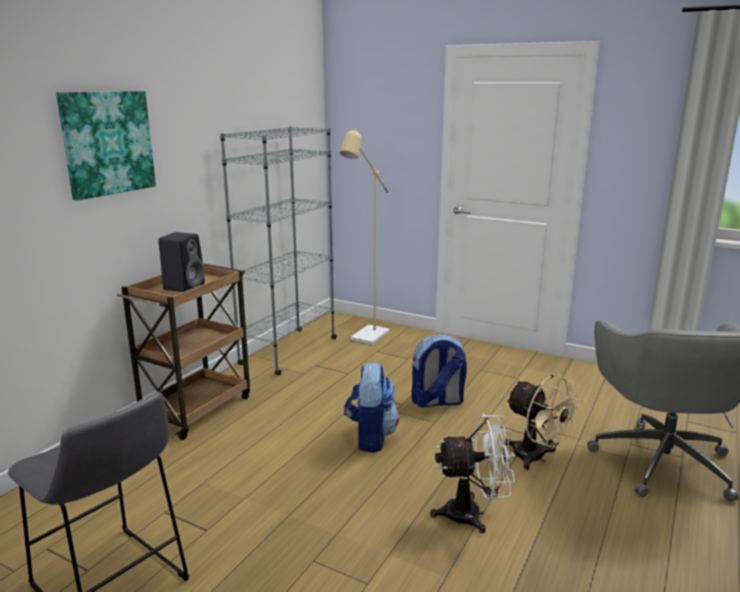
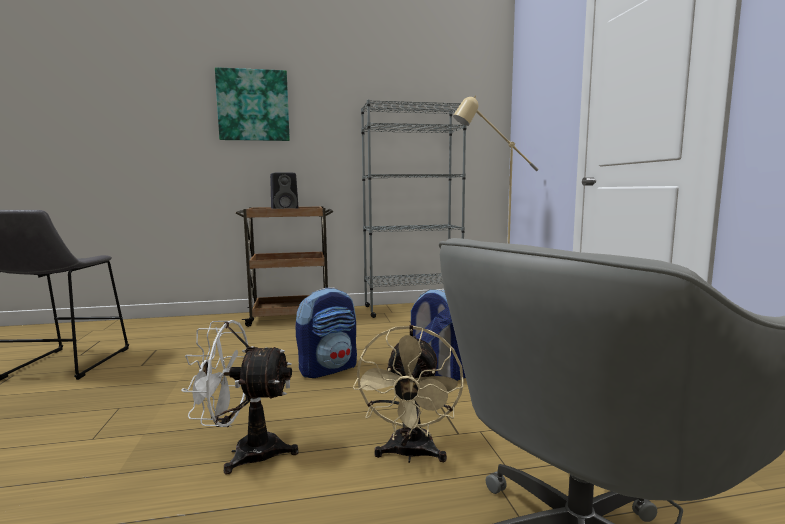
camera: 50 degrees right, 10 degrees down
white fan [430,414,515,533] -> white fan turned 135 degrees clockwise [181,320,298,475]

